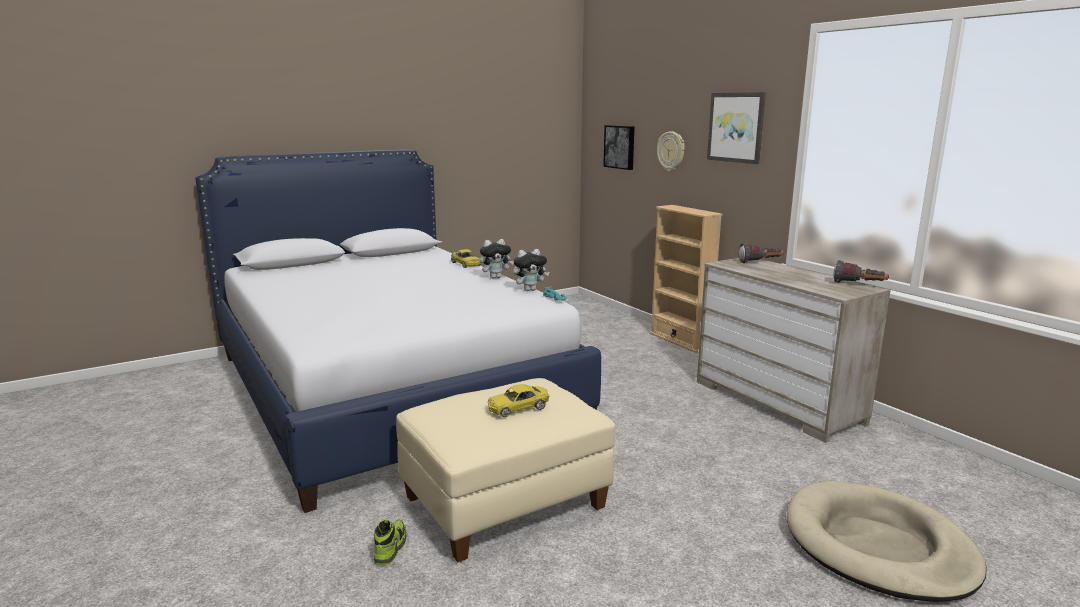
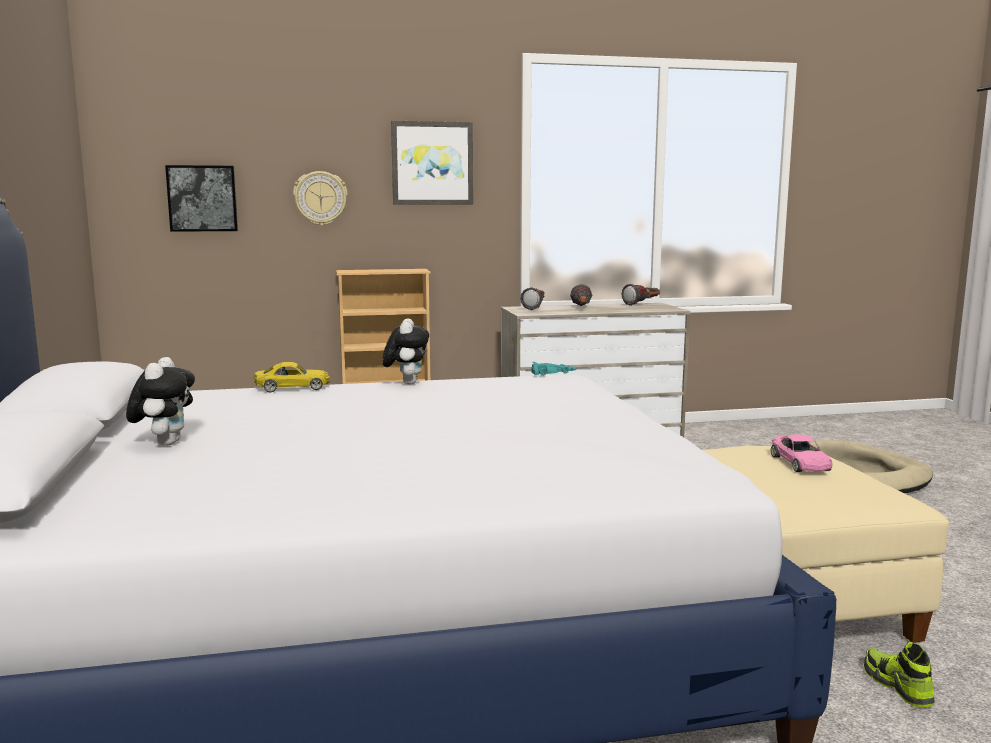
camera: 70 degrees left, 5 degrees down
shoe [374,519,406,565] -> shoe turned 45 degrees clockwise [864,642,935,707]
yellow toy car [488,384,549,417] -> pink toy car [771,434,832,472]
plush toy [513,249,549,291] -> plush toy moved to [126,357,195,446]
none -> flashlight [570,284,592,306]

